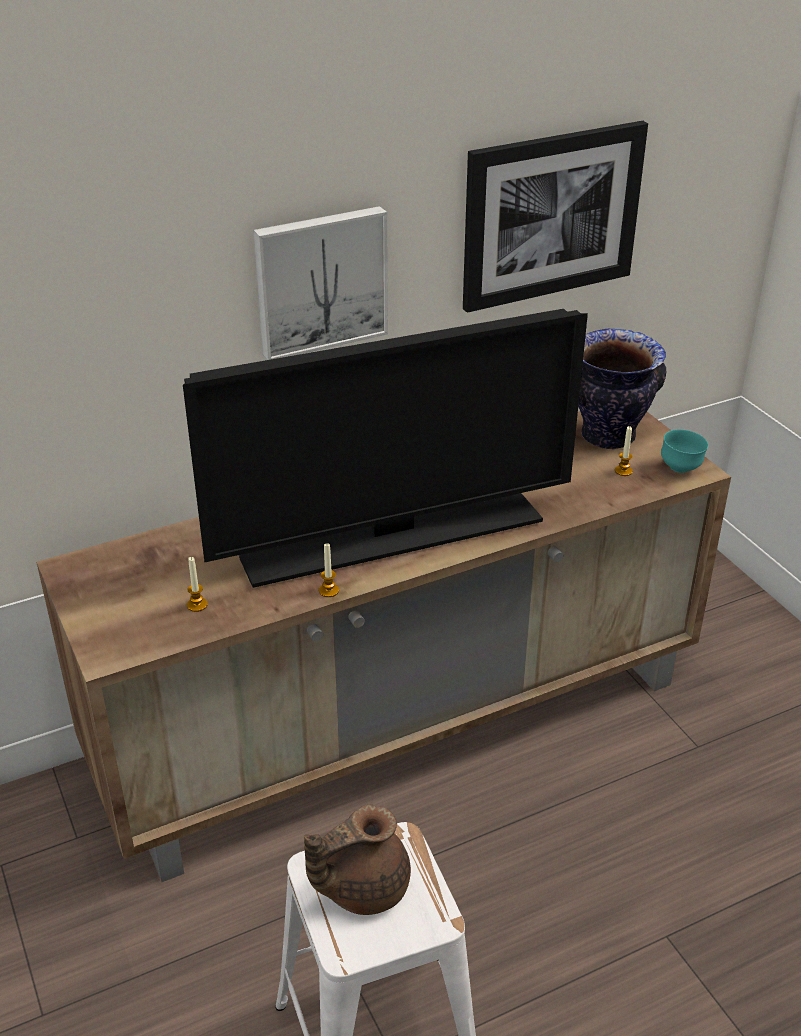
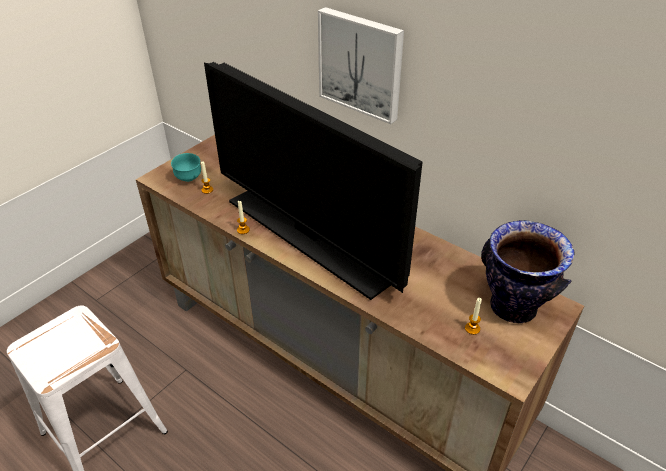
camera: 65 degrees right, 5 degrees up
brown teapot [304,805,411,915] -> none
picture [463,121,648,313] -> none
turquoise bowl [661,429,708,473] -> turquoise bowl moved to [171,153,201,182]

